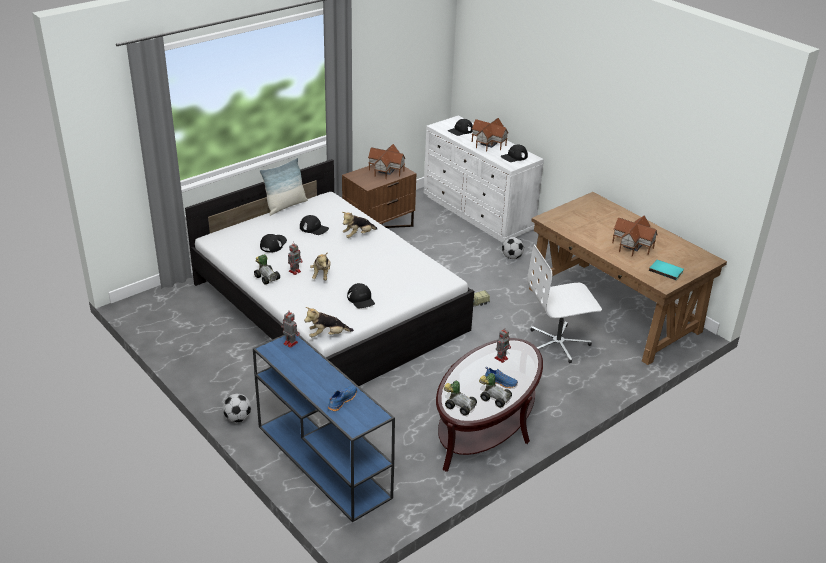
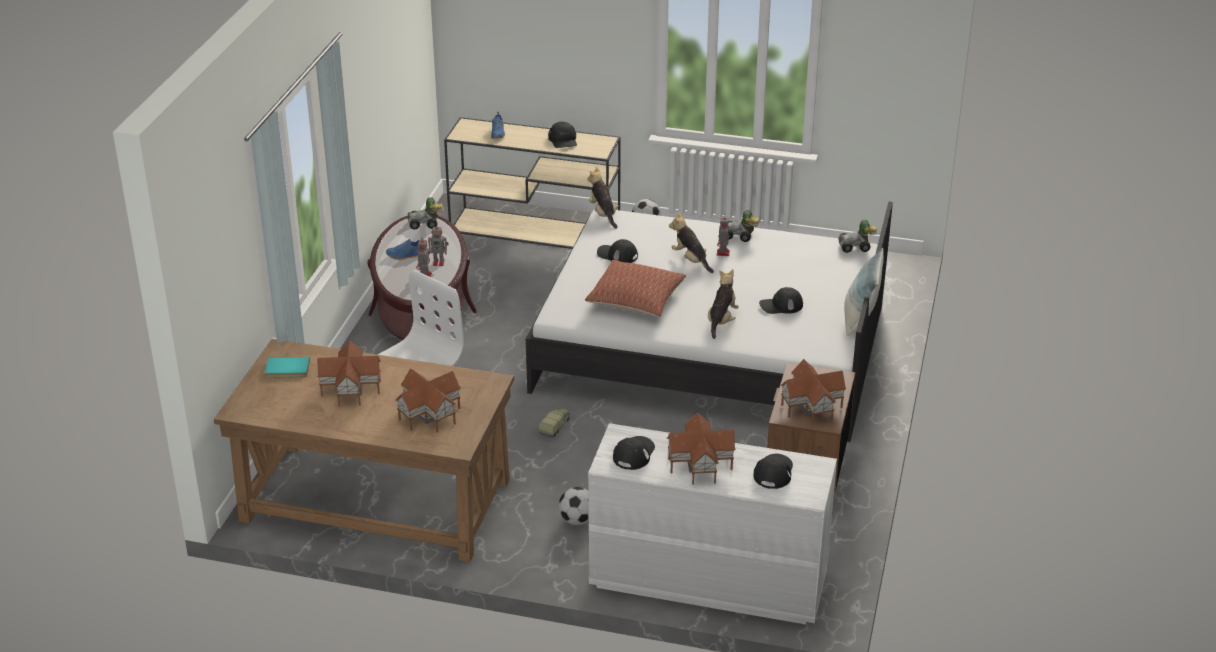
camera: 145 degrees right, 0 degrees up
blue console table [253,334,395,522] -> beige console table [444,117,621,249]
black cap [260,234,287,253] -> black cap moved to [548,121,577,148]
toy robot [281,310,300,348] -> toy robot moved to [428,224,449,266]
plush toy [304,307,354,337] -> plush toy turned 60 degrees counterclockwise [587,167,619,229]
toy car [479,373,512,408] -> toy car moved to [838,219,877,253]
none -> toy house [395,369,461,433]
none -> pillow [585,259,686,317]

